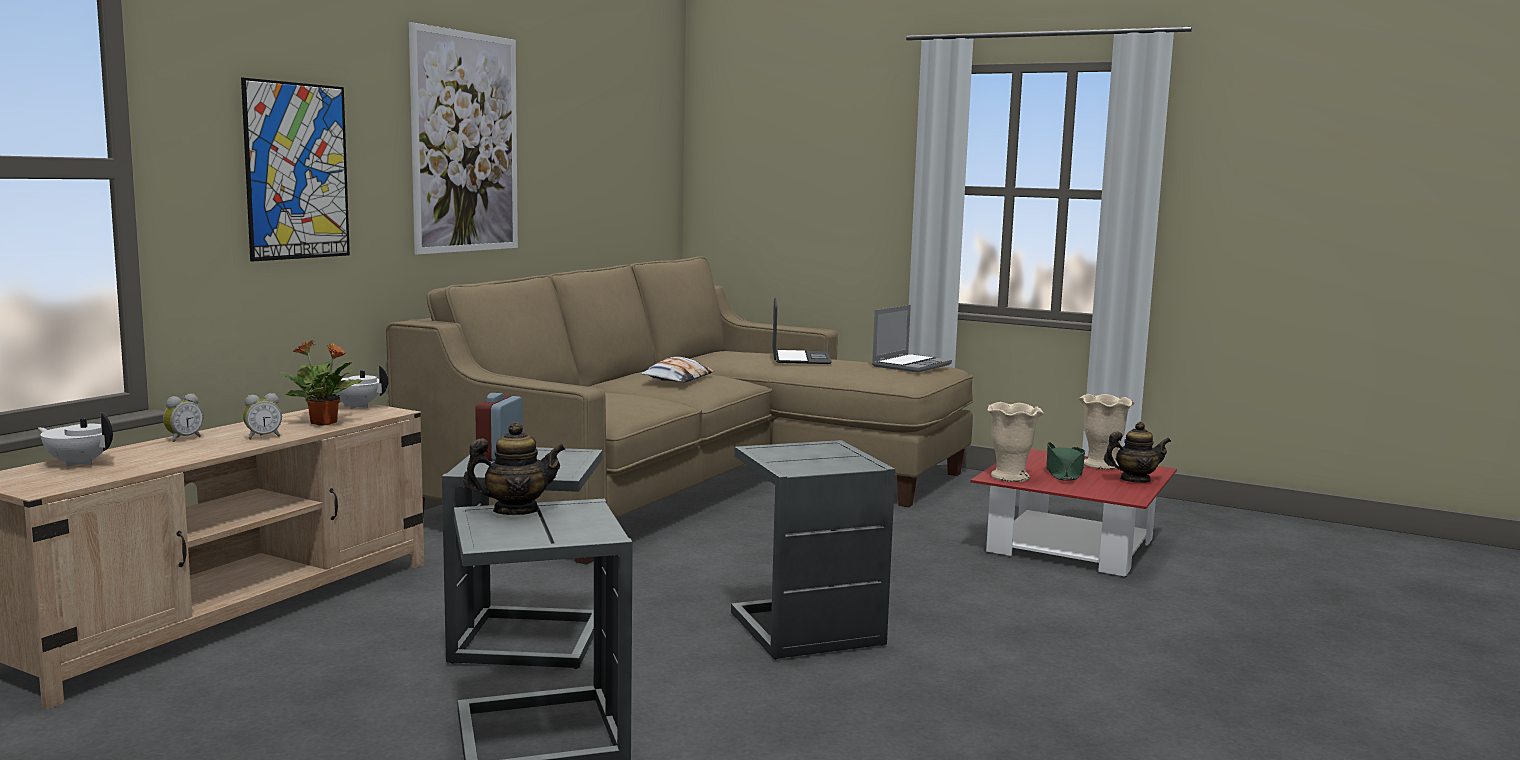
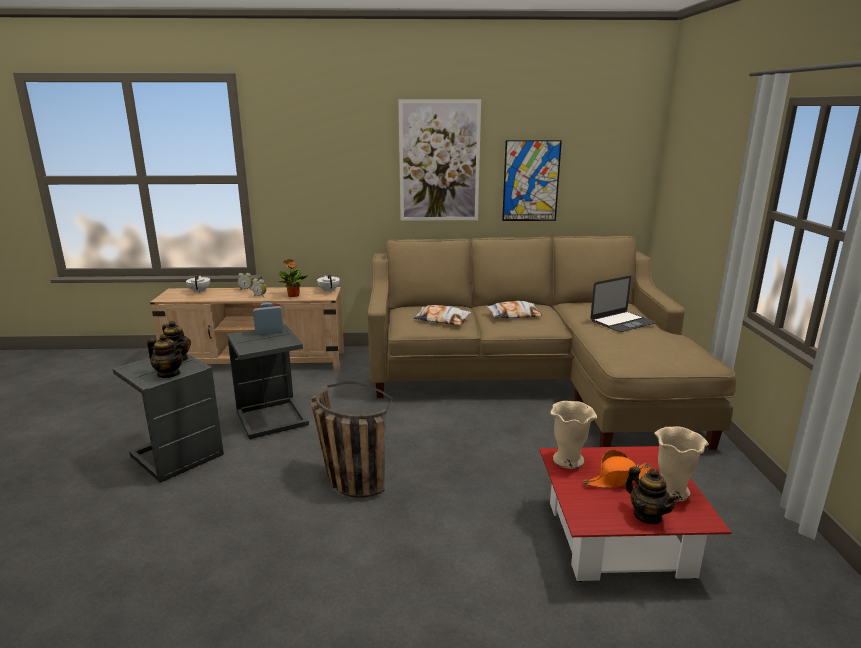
camera: 60 degrees right, 10 degrees up
picture [241,78,350,262] -> picture moved to [502,140,562,221]
grey side table [731,440,895,659] -> basket [311,381,393,498]
laptop [872,305,952,373] -> none
green hat [1046,442,1085,481] -> orange hat [583,449,652,488]
none -> teapot [147,334,183,378]
none -> pillow [413,305,471,325]

